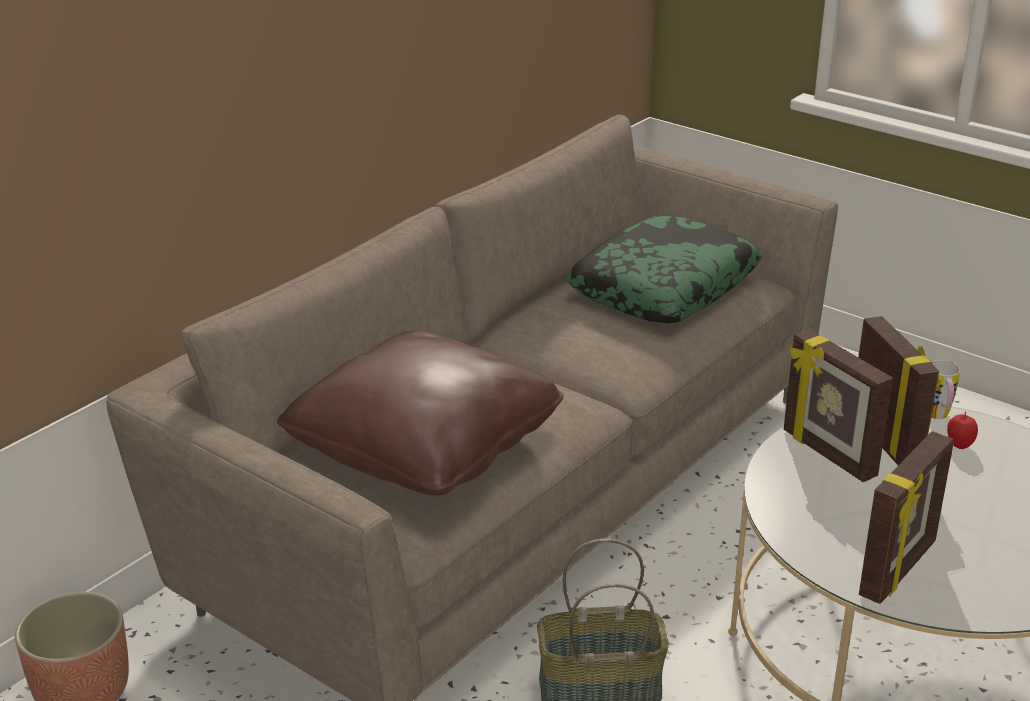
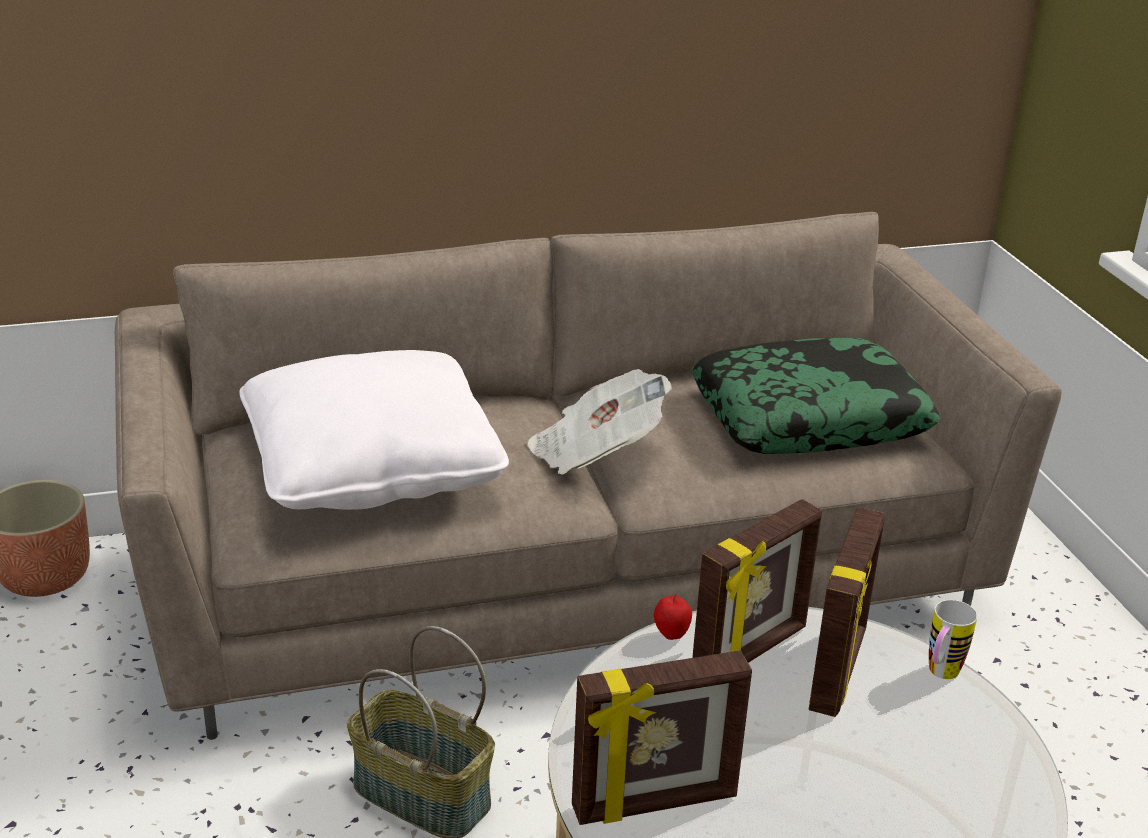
camera: 35 degrees right, 0 degrees up
brown pillow [277,331,563,496] -> white pillow [239,350,509,510]
picture frame [784,329,893,482] -> picture frame turned 135 degrees counterclockwise [692,499,822,663]
apple [947,412,978,449] -> apple moved to [654,594,692,640]
none -> newspaper [527,369,672,475]

